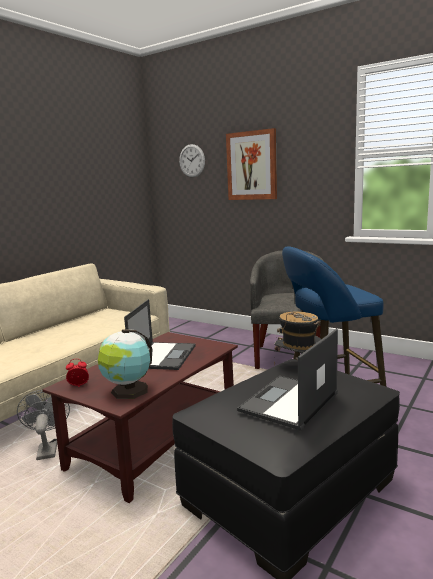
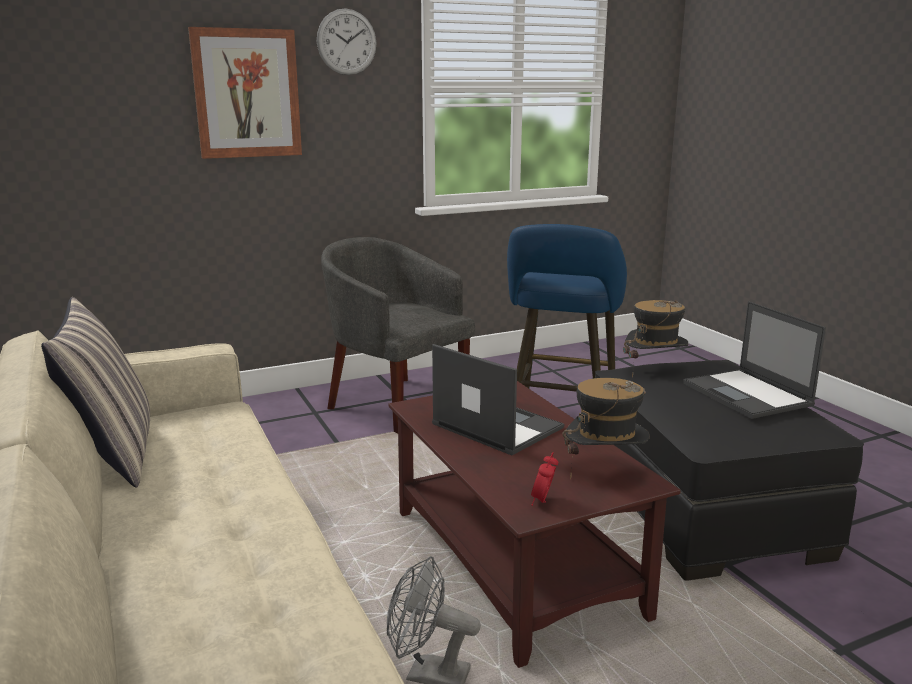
camera: 60 degrees left, 5 degrees up
globe [98,329,153,399] -> hat [562,378,650,480]
wall clock [179,144,205,177] -> wall clock moved to [317,8,376,75]
none -> pillow [41,297,150,488]

